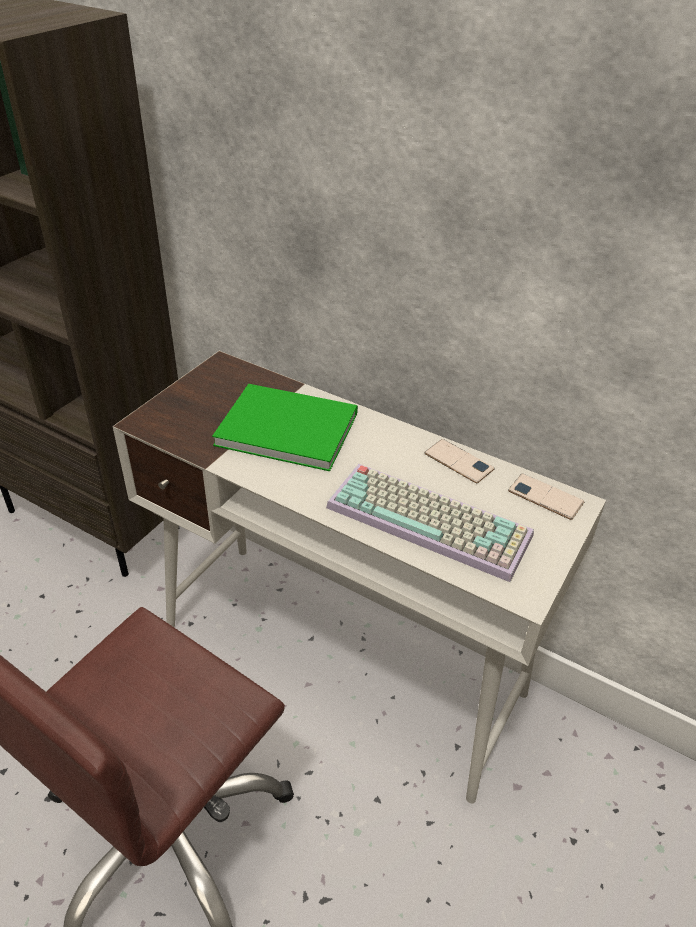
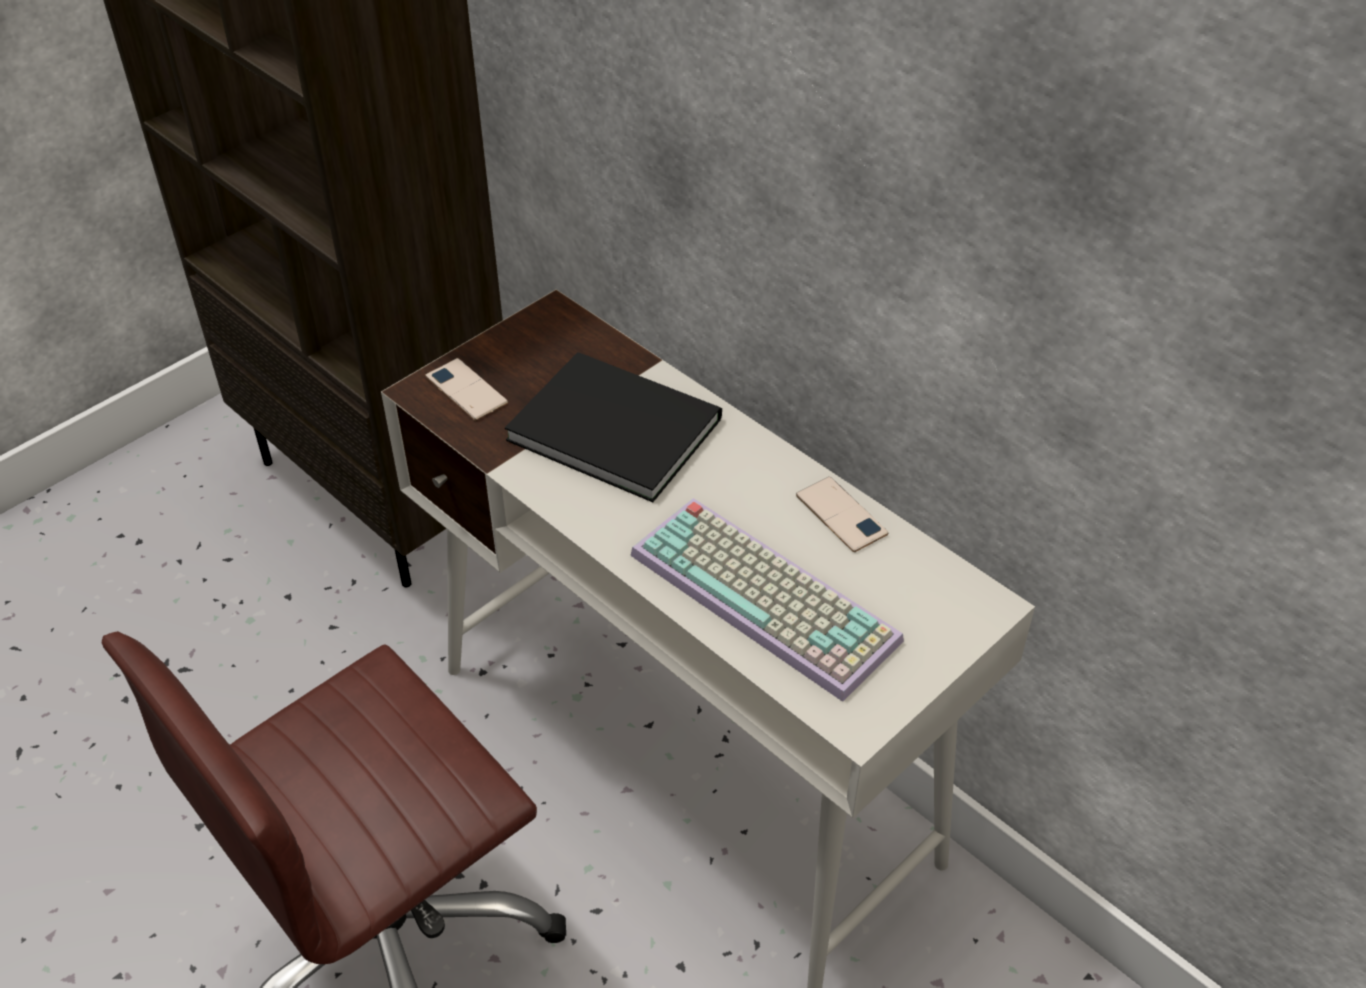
camera: 15 degrees right, 5 degrees up
green book [212,384,358,471] -> black book [505,352,722,502]
phone [508,473,584,520] -> phone moved to [425,358,508,421]

